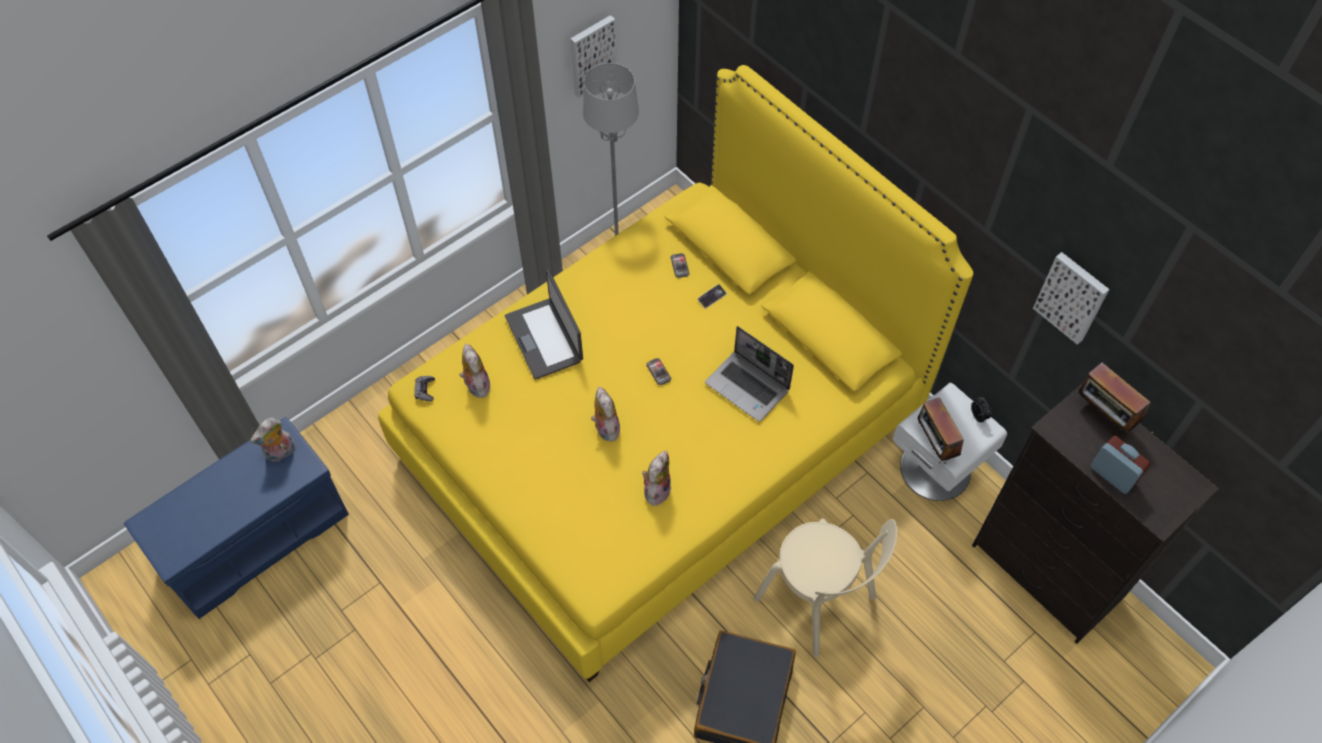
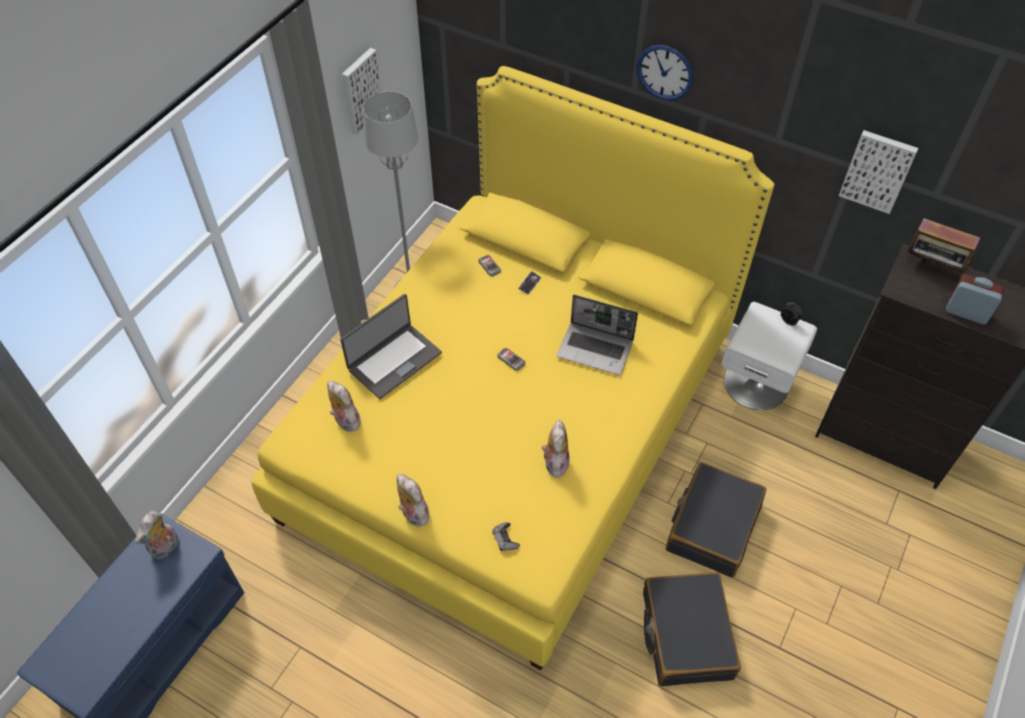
camera: 20 degrees left, 5 degrees down
grey game controller [414,376,435,401] -> grey game controller moved to [492,522,520,551]
laptop [505,269,583,380] -> laptop turned 90 degrees counterclockwise [340,294,442,399]
plush toy [591,387,620,442] -> plush toy moved to [397,474,429,527]
beige chair [754,518,897,658] -> black suitcase [666,462,767,578]
radio [918,397,964,465] -> none
none -> wall clock [636,45,693,100]

